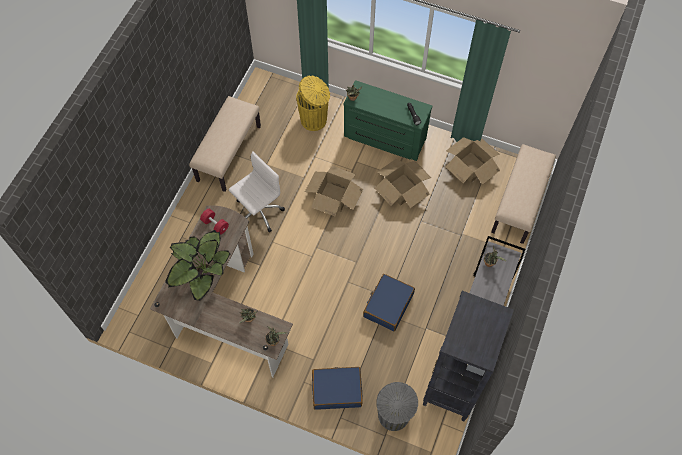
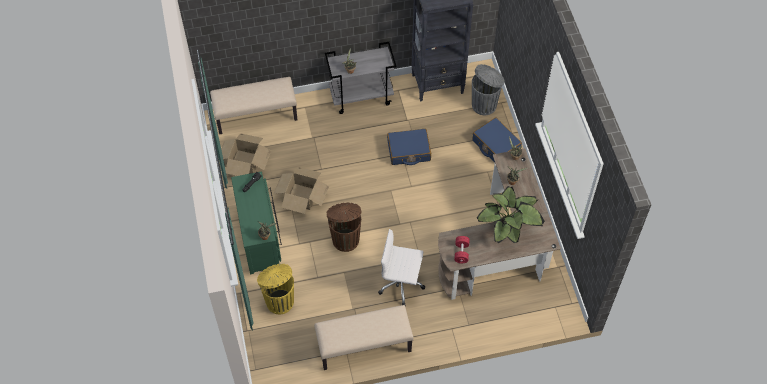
camera: 125 degrees left, 5 degrees down
cardboard box [305,166,363,216] -> brown trash can [327,203,361,252]

